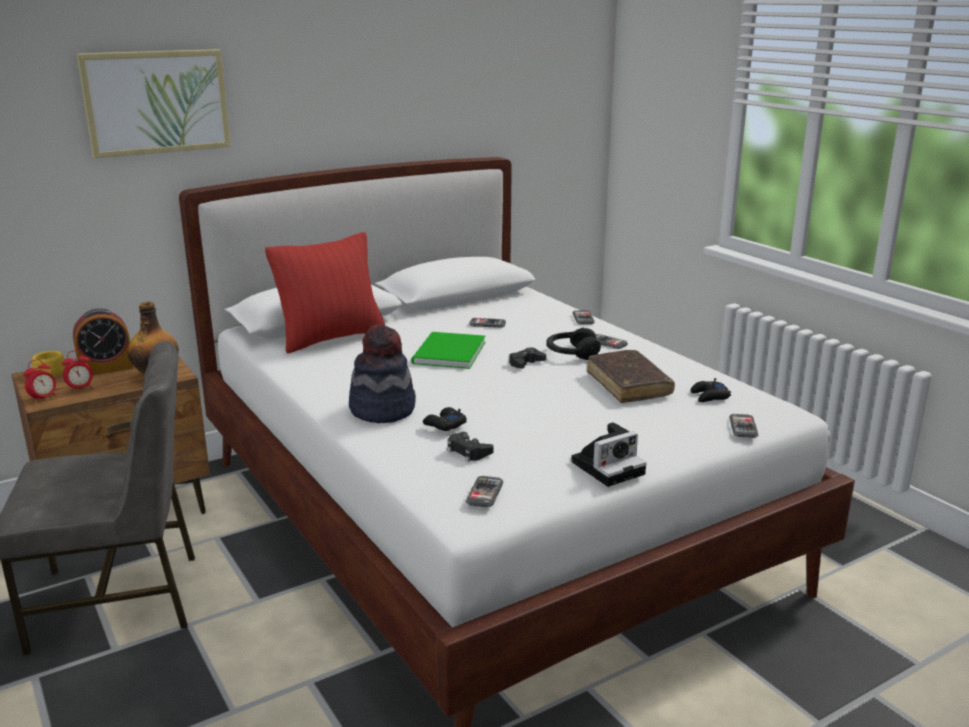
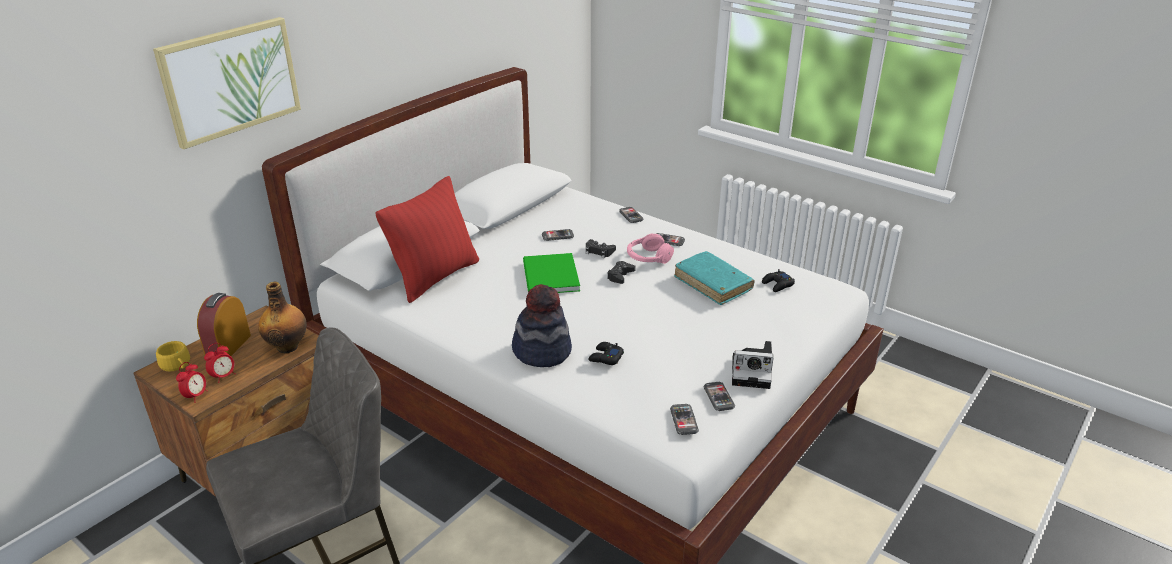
camera: 20 degrees left, 10 degrees up
alarm clock [73,308,134,375] -> alarm clock turned 150 degrees clockwise [197,293,251,356]
black game controller [447,432,494,462] -> black game controller moved to [586,239,616,258]
black headphones [547,328,601,360] -> pink headphones [627,234,674,264]
camera [571,422,646,487] -> camera turned 60 degrees clockwise [732,341,773,389]
brown book [587,350,675,403] -> turquoise book [674,251,755,305]
phone [729,414,758,438] -> phone moved to [704,382,735,411]

